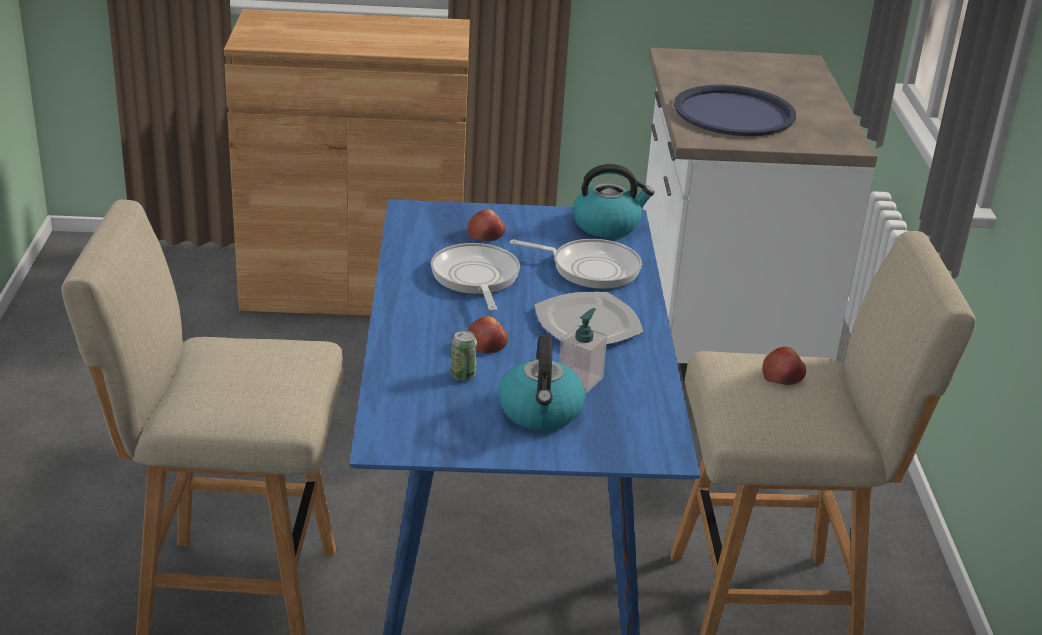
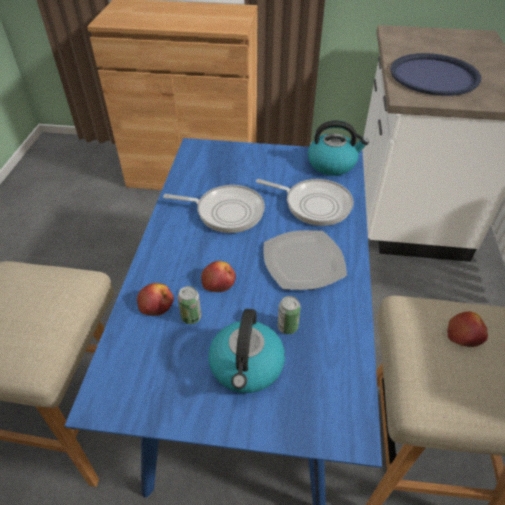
camera: 10 degrees right, 15 degrees up
frying pan [431,243,520,311] -> frying pan turned 105 degrees clockwise [163,185,265,233]
apple [468,209,505,241] -> apple moved to [137,283,174,316]
soap dispenser [559,308,607,393] -> can [278,296,301,334]

